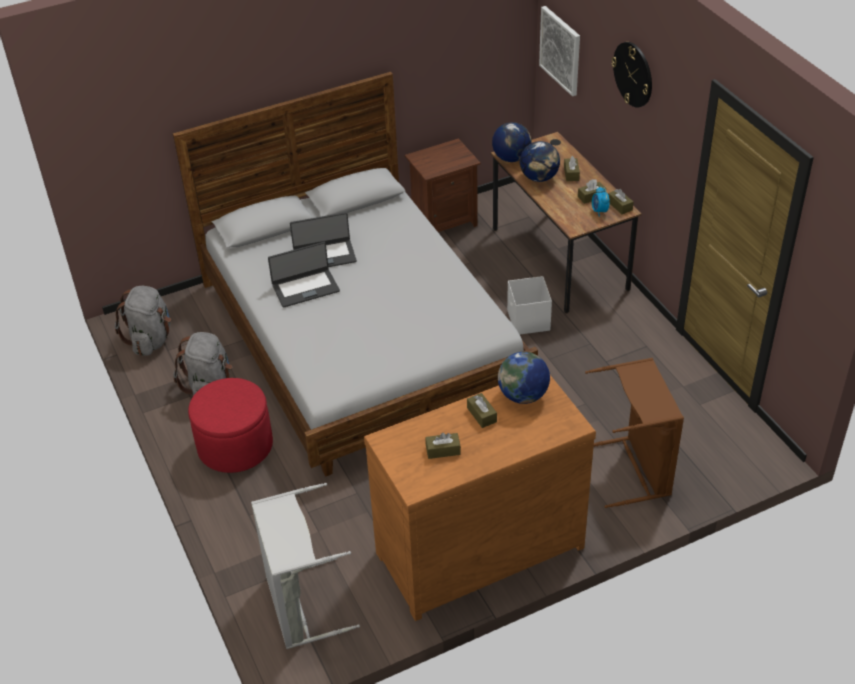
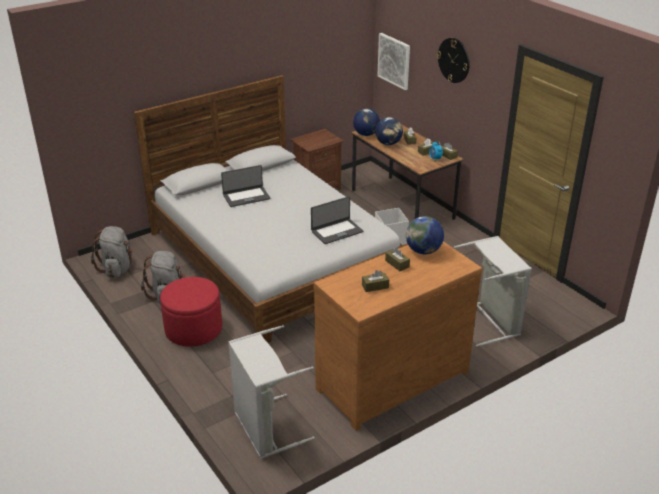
camera: 10 degrees left, 10 degrees down
laptop [268,242,340,308] -> laptop moved to [311,196,363,244]
brown laundry basket [585,358,684,508] -> grey laundry basket [454,236,532,347]

